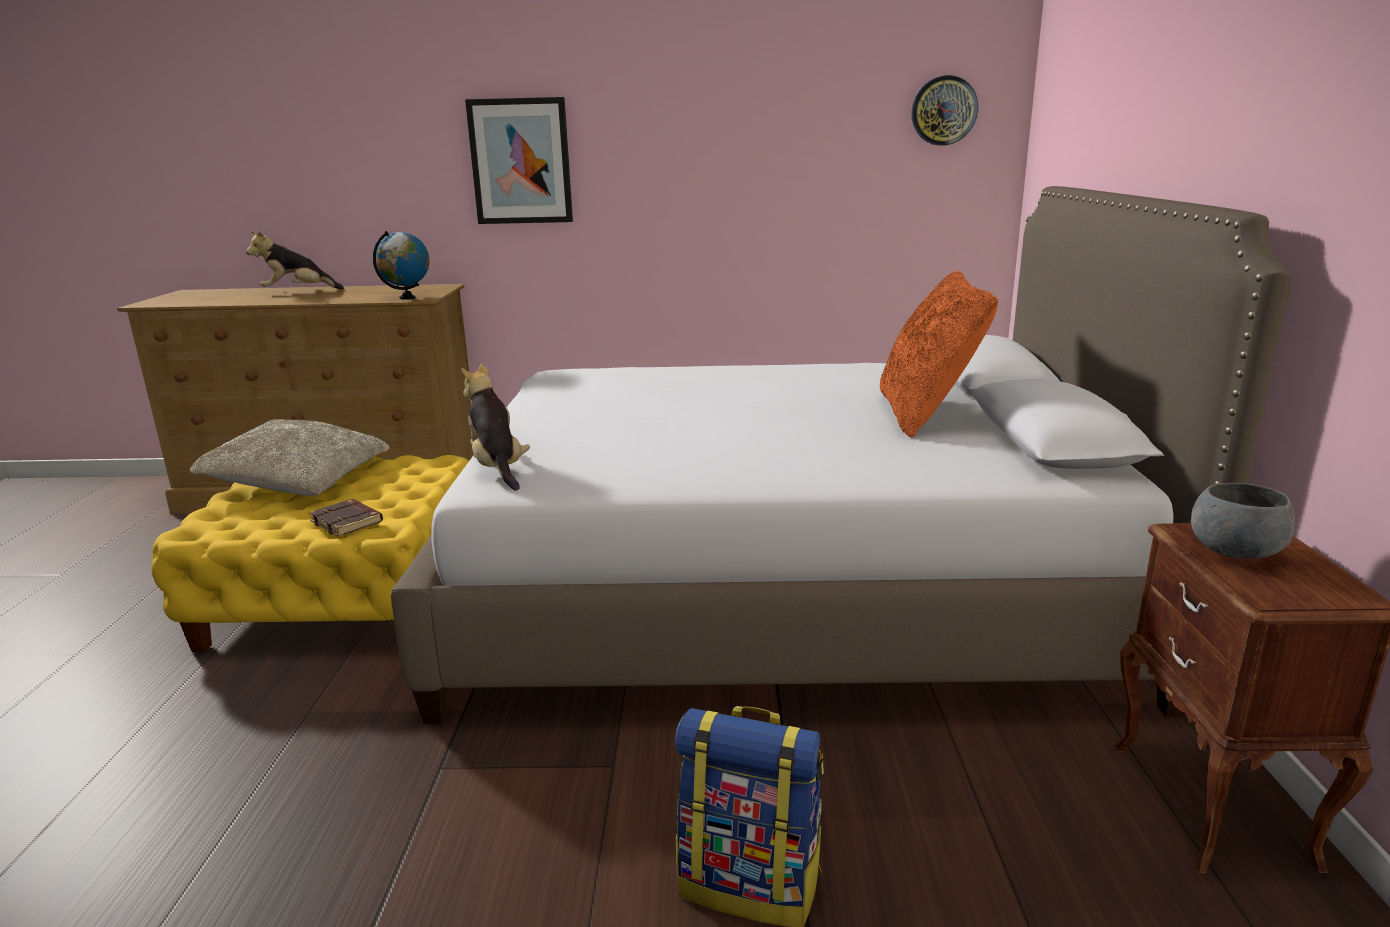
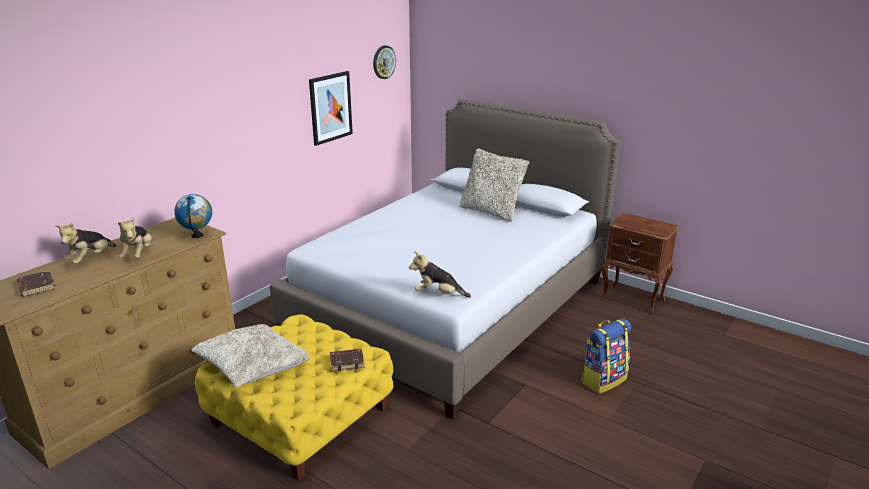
camera: 55 degrees left, 5 degrees up
picture [465,97,573,224] -> picture moved to [309,71,353,146]
orange pillow [880,271,999,437] -> beige pillow [460,149,530,222]
grey bowl [1191,483,1295,559] -> none
none -> brown book [17,270,55,297]
none -> plush toy [118,217,152,258]

